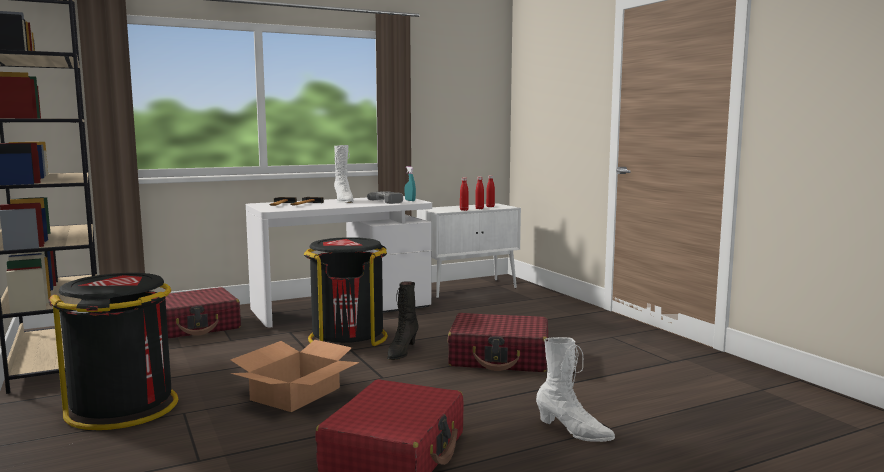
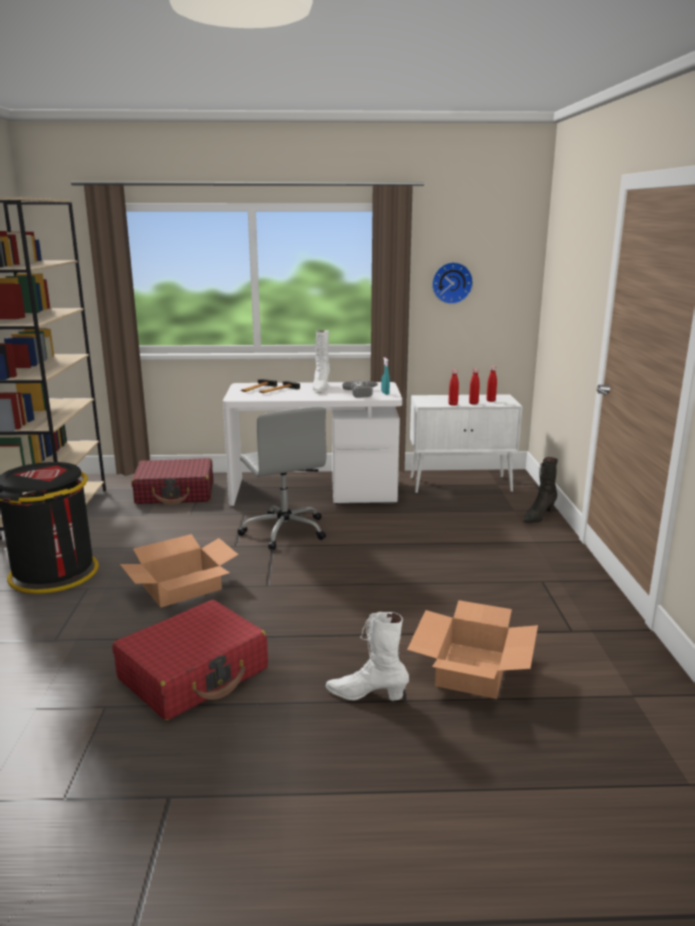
camera: 25 degrees right, 10 degrees up
black trash can [304,237,388,346] -> grey office chair [237,407,326,550]
black boot [387,282,419,360] -> black boot moved to [523,457,558,524]
red suitcase [448,313,548,372] -> none
white boot [536,337,615,442] -> white boot turned 135 degrees clockwise [326,612,409,700]
none -> cardboard box [407,600,538,699]
none -> wall clock [432,262,473,304]

